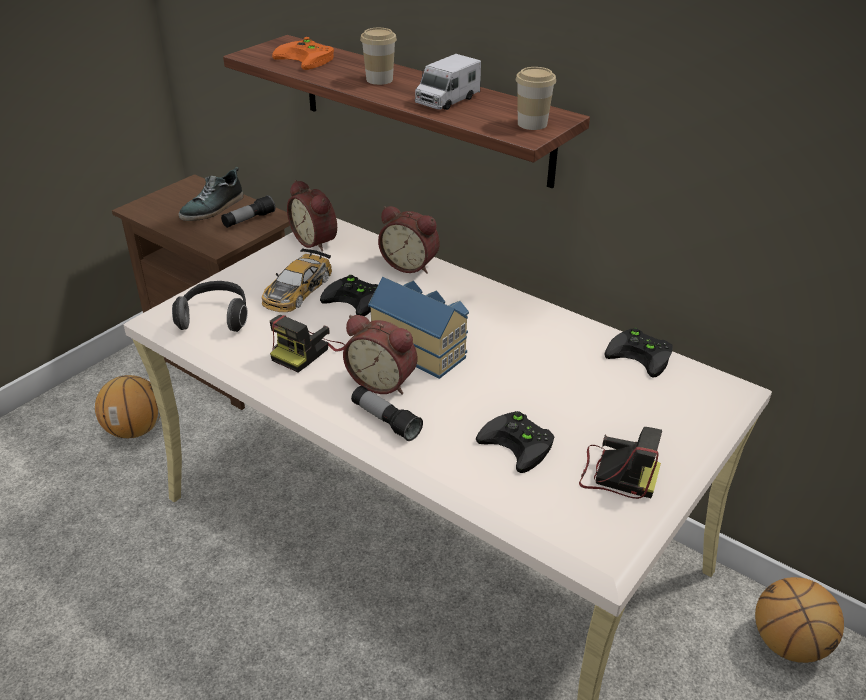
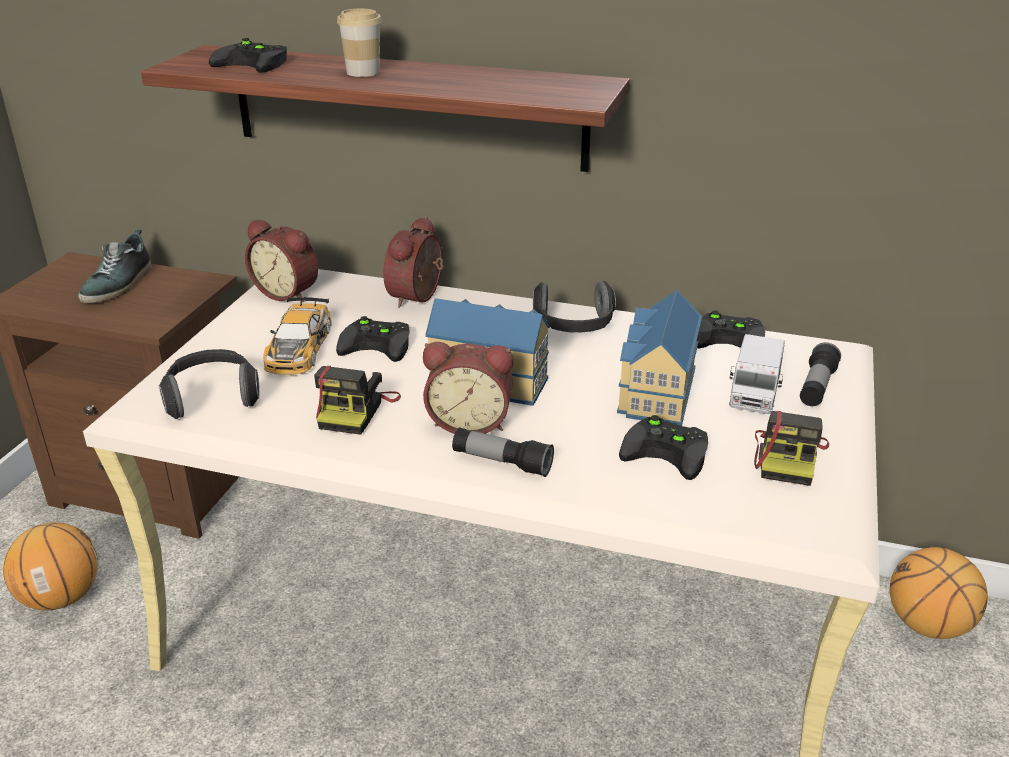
camera: 20 degrees left, 5 degrees down
flashlight [221,195,275,228] -> flashlight moved to [800,343,841,406]
orange game controller [272,37,334,70] -> black game controller [209,38,287,73]
alarm clock [378,206,440,274] -> alarm clock turned 105 degrees clockwise [383,216,444,308]
toy truck [415,54,481,110] -> toy truck moved to [729,334,785,414]
cup [516,67,556,130] -> none
camera [579,427,662,499] -> camera turned 105 degrees clockwise [754,411,829,486]
none -> headphones [533,281,616,333]
none -> toy house [617,290,702,426]

